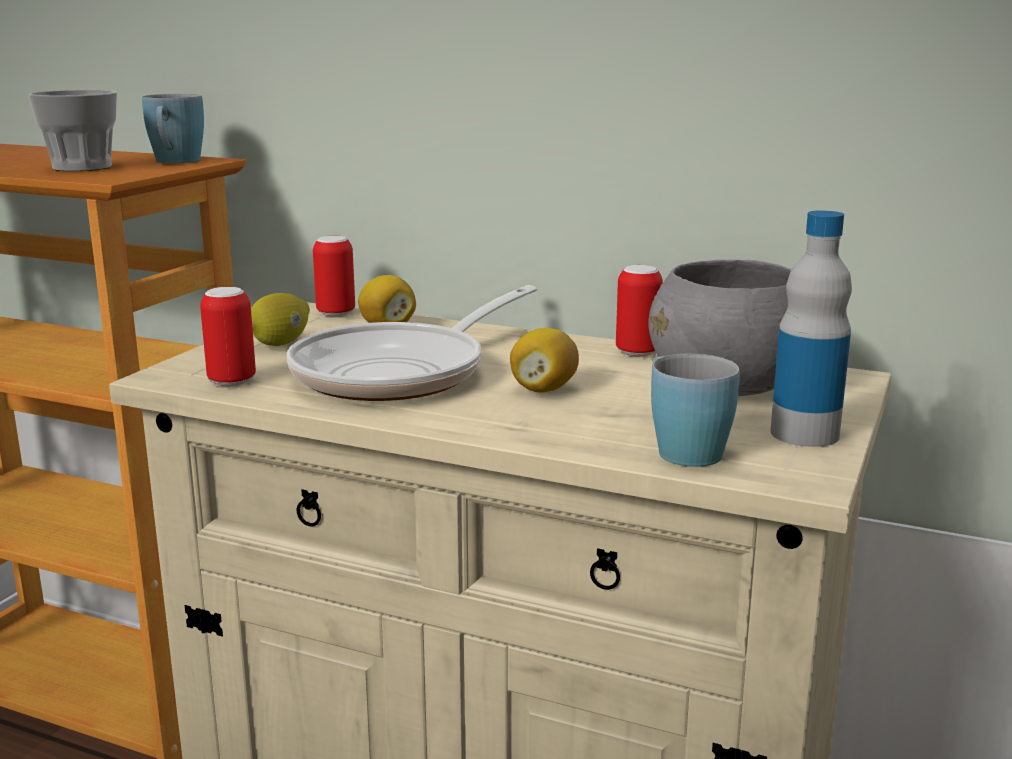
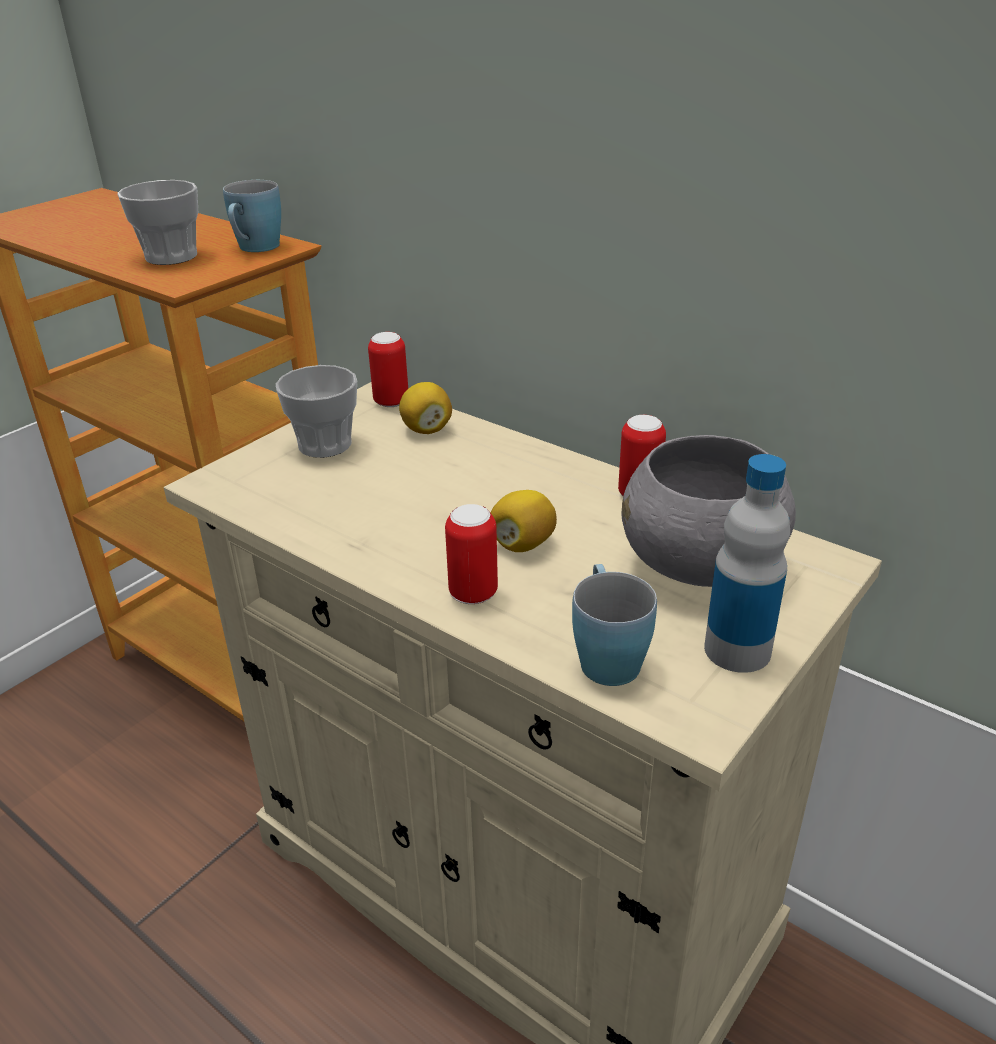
camera: 15 degrees right, 15 degrees up
can [200,287,256,386] -> can moved to [445,504,498,604]
lemon [251,293,310,346] -> cup [276,365,357,458]
frying pan [287,285,537,401] -> none

